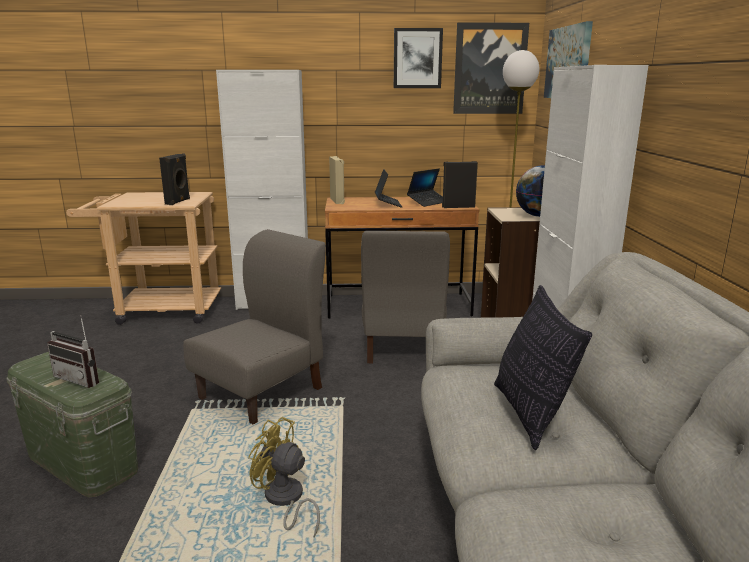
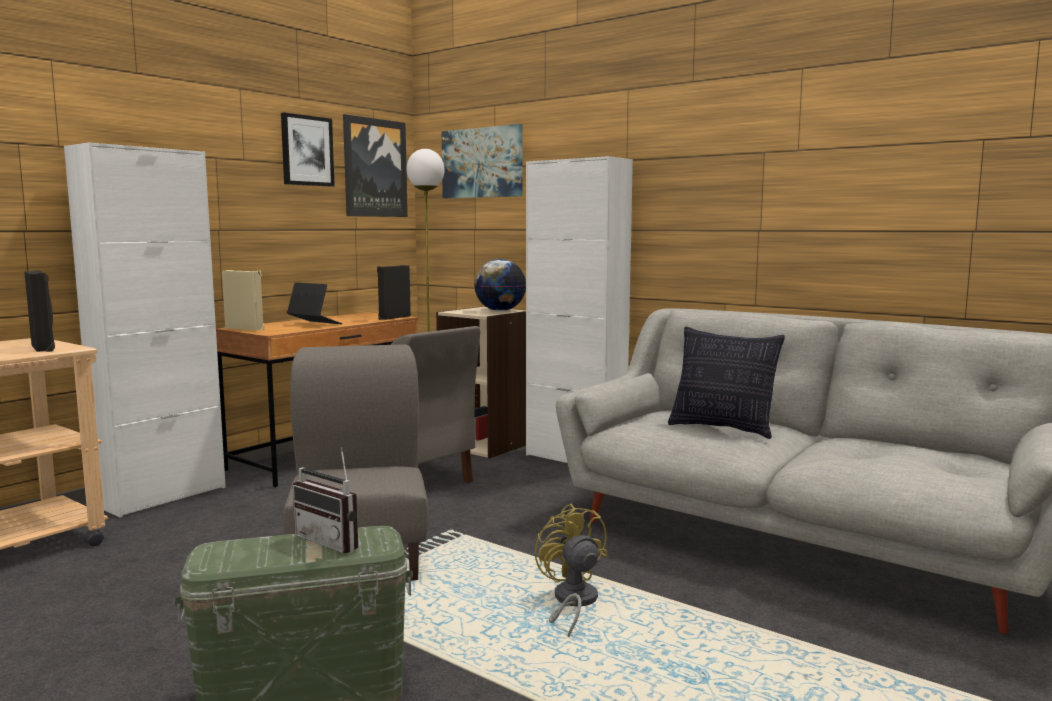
camera: 50 degrees left, 10 degrees down
radio [47,315,99,388] -> radio turned 60 degrees clockwise [293,447,358,553]
yellow fan [248,417,320,537] -> yellow fan turned 90 degrees clockwise [535,503,608,637]
laptop [407,168,443,207] -> none

